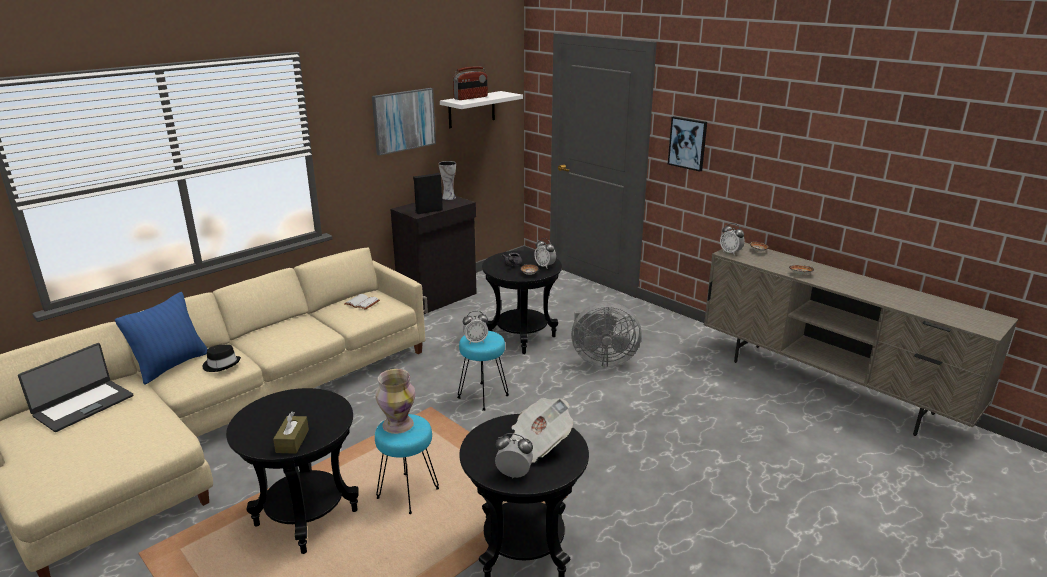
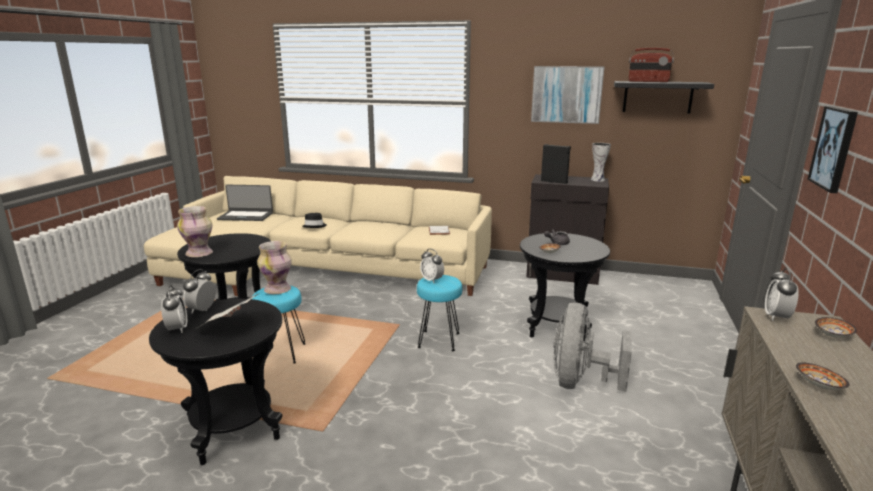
camera: 60 degrees right, 5 degrees down
blue pillow [115,292,207,385] -> none
brown tissue box [273,412,309,454] -> vase [177,206,213,257]
white shelf [440,91,523,128] -> black shelf [614,81,714,114]
alarm clock [534,238,556,268] -> alarm clock moved to [183,269,216,314]
grey fan [571,302,642,367] -> grey fan turned 45 degrees clockwise [553,303,632,392]

